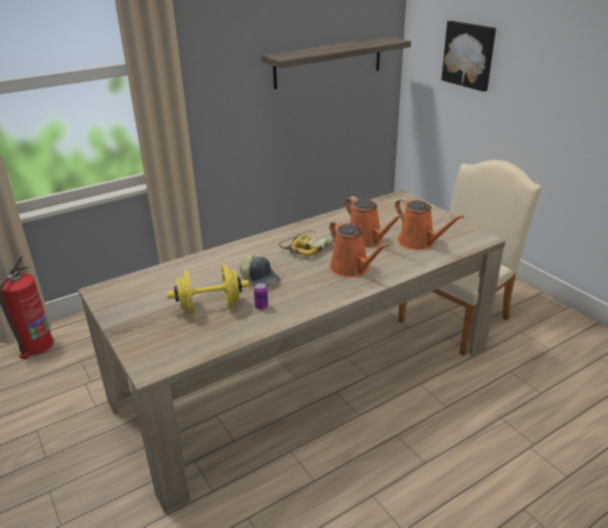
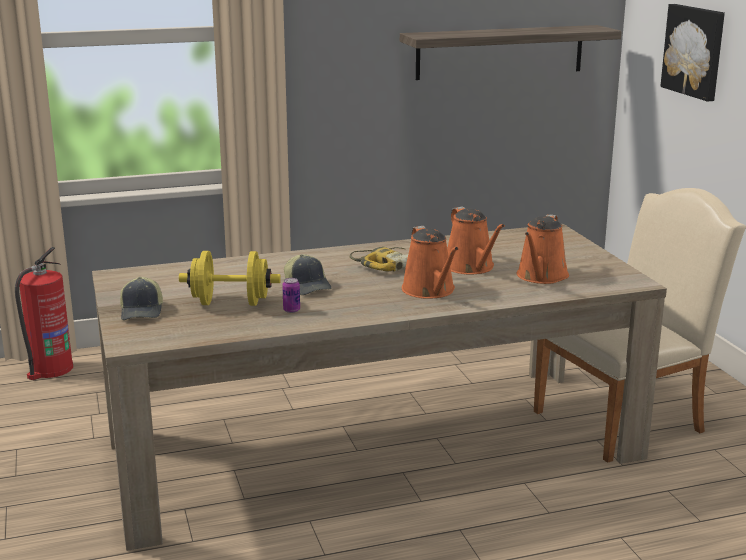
camera: 15 degrees right, 10 degrees down
orange watering can [395,198,464,250] -> orange watering can turned 45 degrees clockwise [517,214,569,284]
none -> cap [120,277,163,320]

